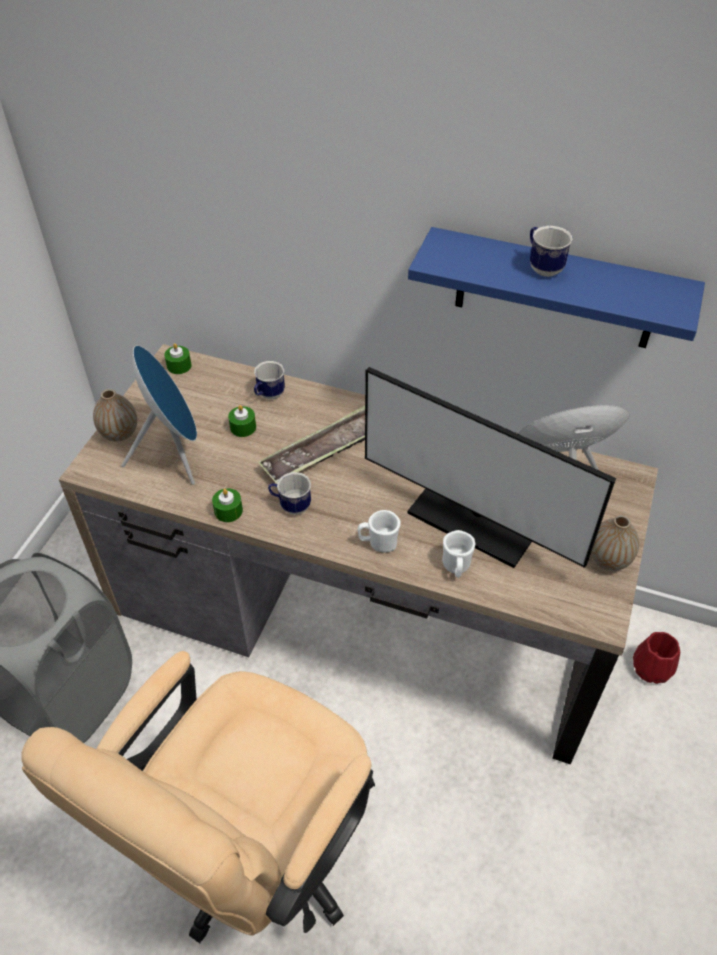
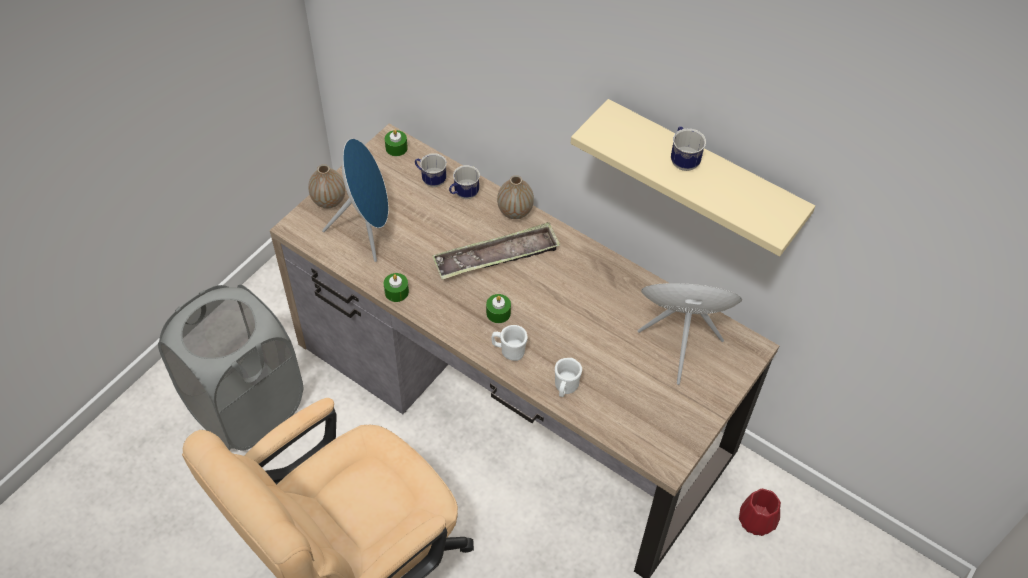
camera: 15 degrees right, 5 degrees up
green candle [228,405,256,437] -> green candle moved to [486,294,511,323]
mug [268,472,311,515] -> mug moved to [415,153,447,187]
monitor [365,367,616,568] -> none
blue shelf [408,227,705,348] -> beige shelf [571,99,815,256]
vase [591,515,639,571] -> vase moved to [497,175,534,219]

